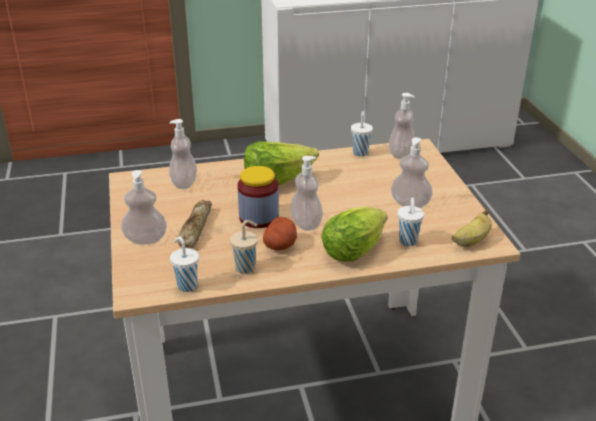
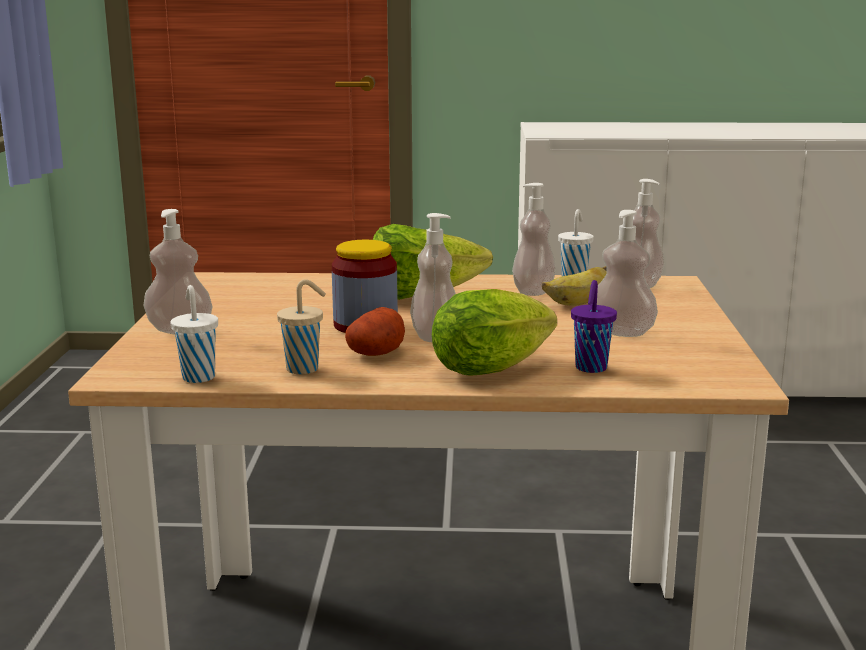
camera: 15 degrees right, 15 degrees down
soap dispenser [169,119,197,189] -> soap dispenser moved to [512,183,556,296]
bread [178,200,212,248] -> none
white cup [397,197,424,246] -> purple cup [571,280,617,373]
banana [452,209,492,247] -> banana moved to [542,266,607,306]

